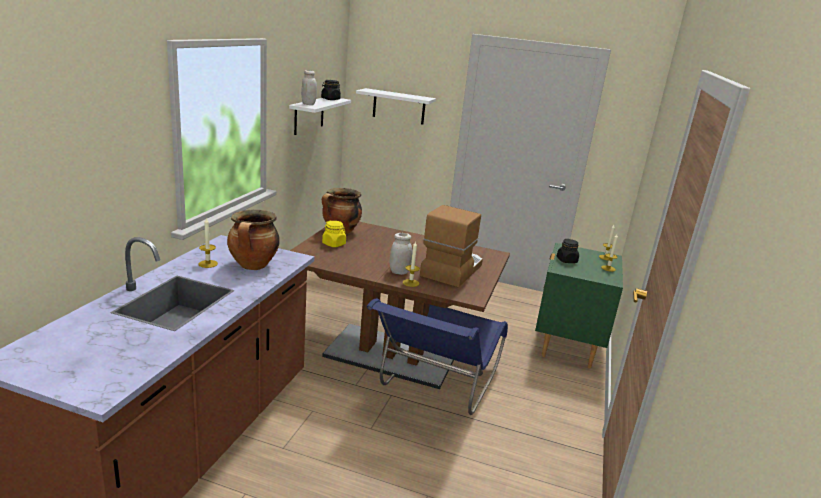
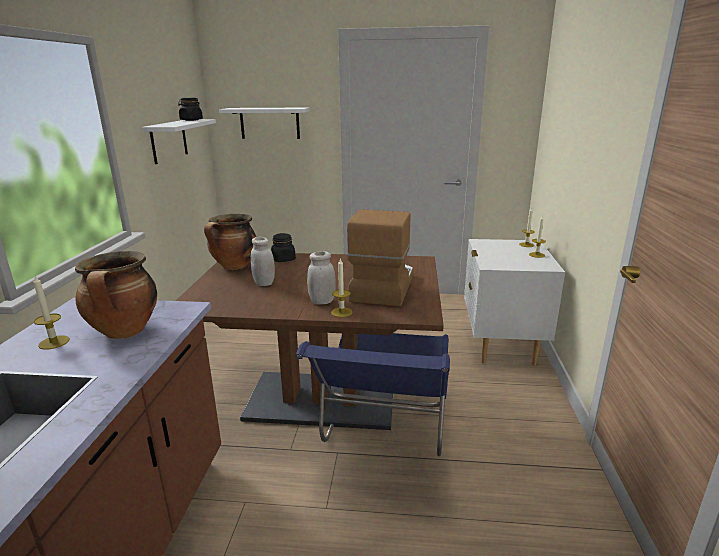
camera: 10 degrees left, 0 degrees up
white jar [301,70,317,105] -> white jar moved to [251,237,275,286]
yellow jar [322,221,346,247] -> none
green nightstand [535,243,623,369] -> white nightstand [464,239,565,366]
black jar [557,239,579,263] -> black jar moved to [271,233,296,262]

